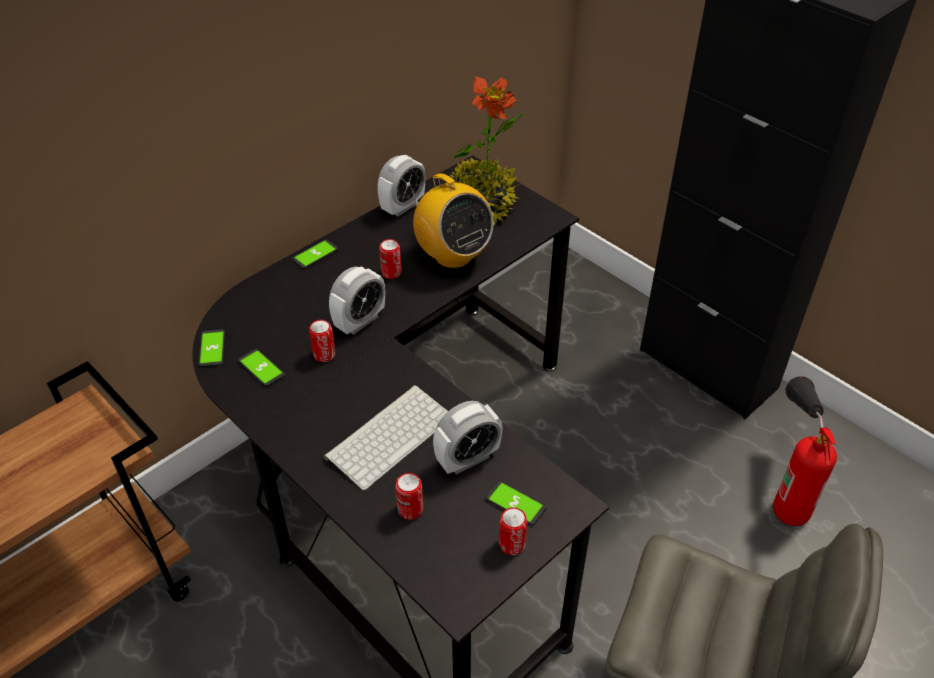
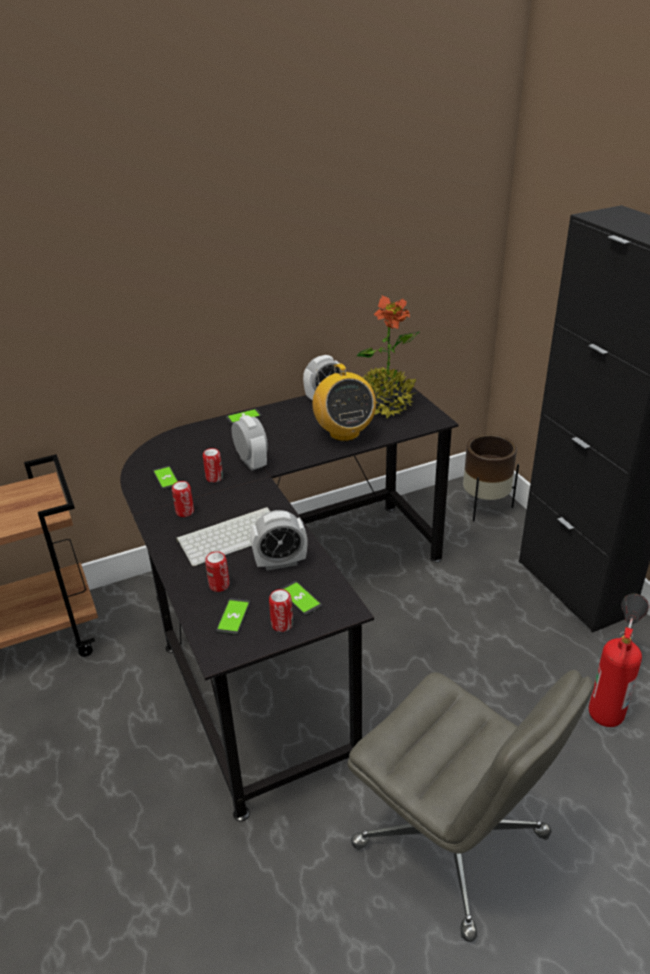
camera: 20 degrees right, 10 degrees down
phone [198,329,225,367] -> phone moved to [216,598,251,635]
alarm clock [329,266,385,335] -> alarm clock turned 90 degrees counterclockwise [232,415,268,471]
can [379,239,402,279] -> can moved to [172,481,194,517]
none -> brown planter [463,434,519,521]

